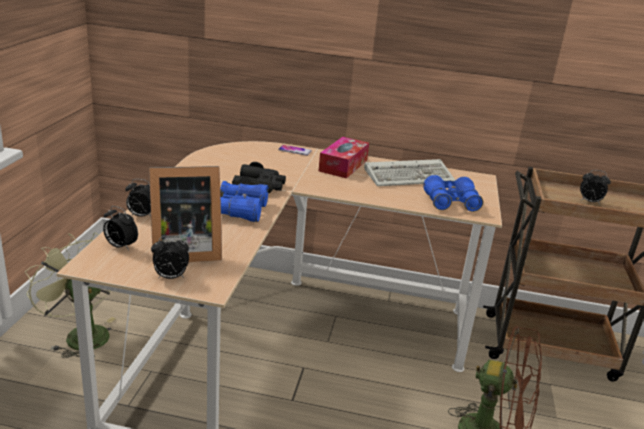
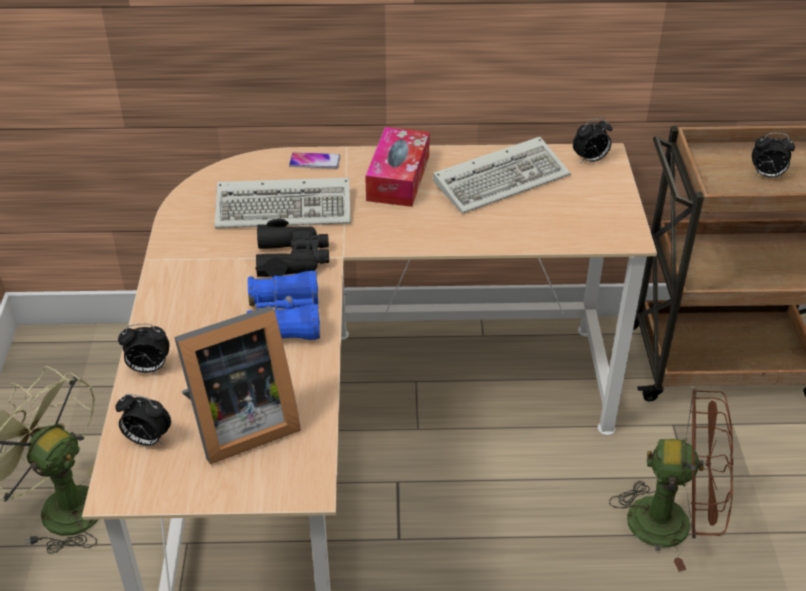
camera: 10 degrees left, 15 degrees up
alarm clock [151,236,189,279] -> alarm clock moved to [573,117,612,164]
blue binoculars [423,175,483,212] -> none
none -> keyboard [215,178,351,228]

